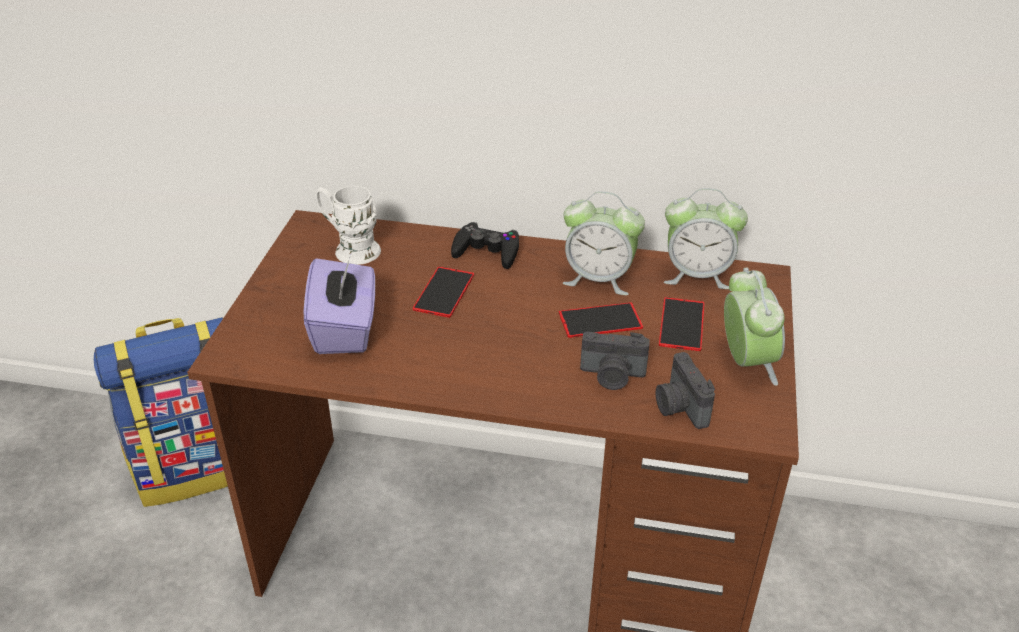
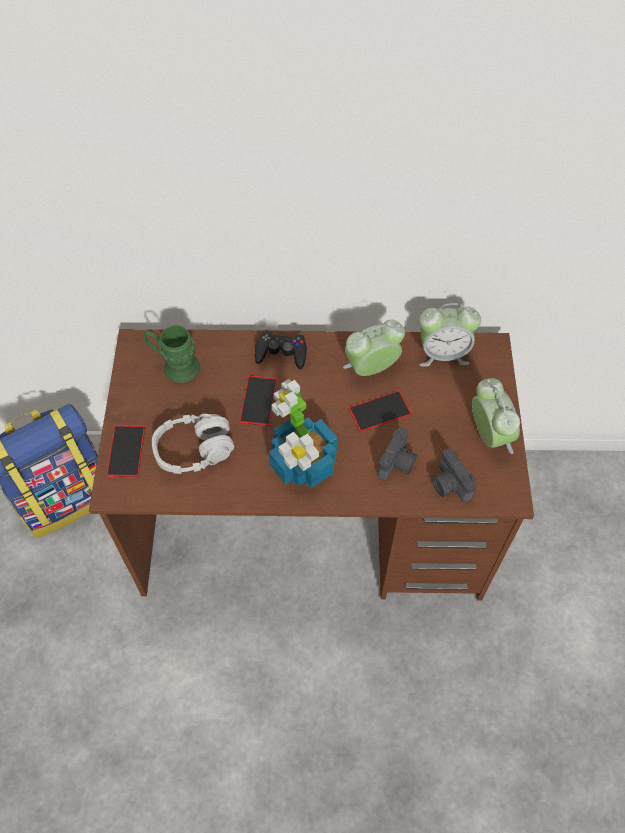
camera: 10 degrees left, 20 degrees up
purple tissue box [303,255,375,354] -> grey headphones [152,414,234,474]
white mug [315,186,381,265] -> green mug [143,326,200,383]
alarm clock [563,191,645,295] -> alarm clock turned 150 degrees clockwise [343,320,405,376]
camera [580,332,650,390] -> camera turned 60 degrees counterclockwise [377,428,417,481]
phone [659,297,705,351] -> phone moved to [107,425,145,477]
none -> potted plant [269,379,338,488]

